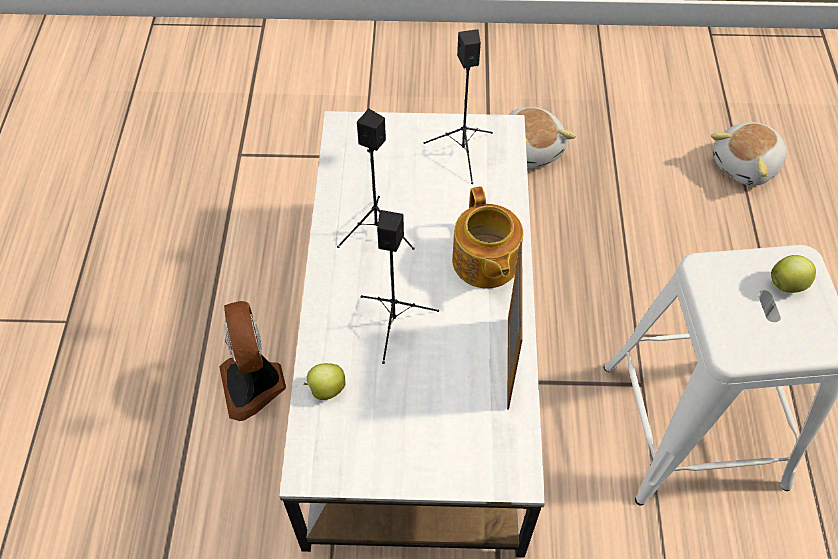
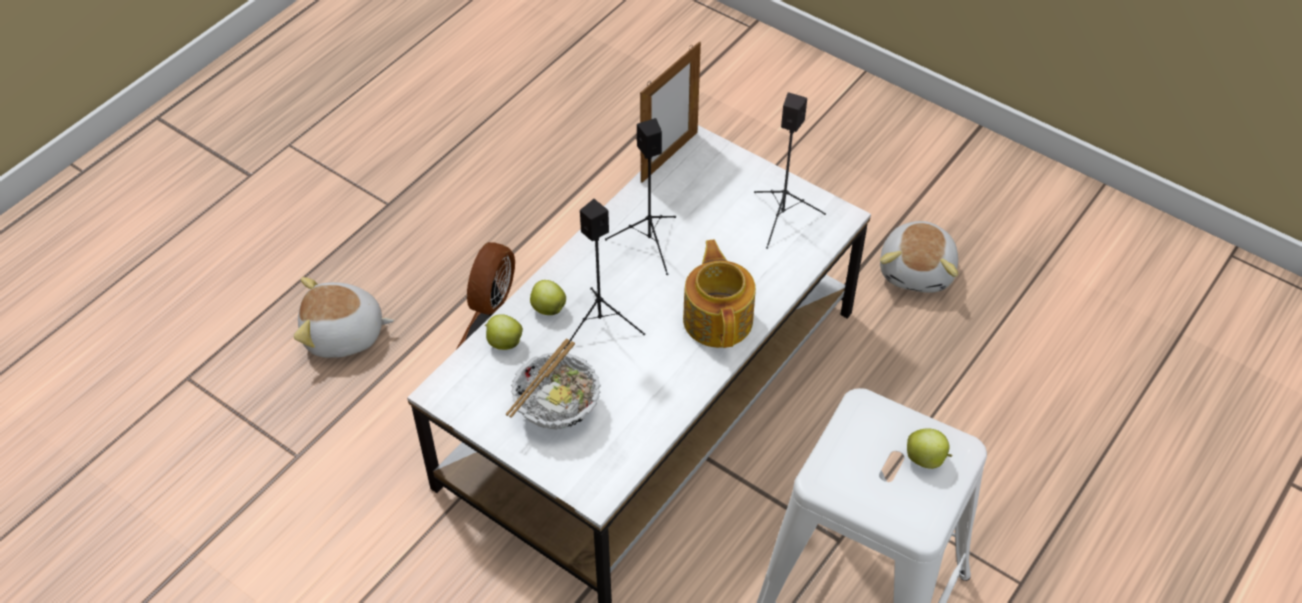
camera: 35 degrees right, 5 degrees down
teapot [452,186,523,289] -> teapot turned 150 degrees clockwise [683,240,756,348]
picture frame [507,241,523,410] -> picture frame moved to [640,41,701,183]
plush toy [711,122,787,186] -> plush toy moved to [294,277,394,358]
none -> bowl [506,338,601,430]
none -> apple [530,280,566,315]

